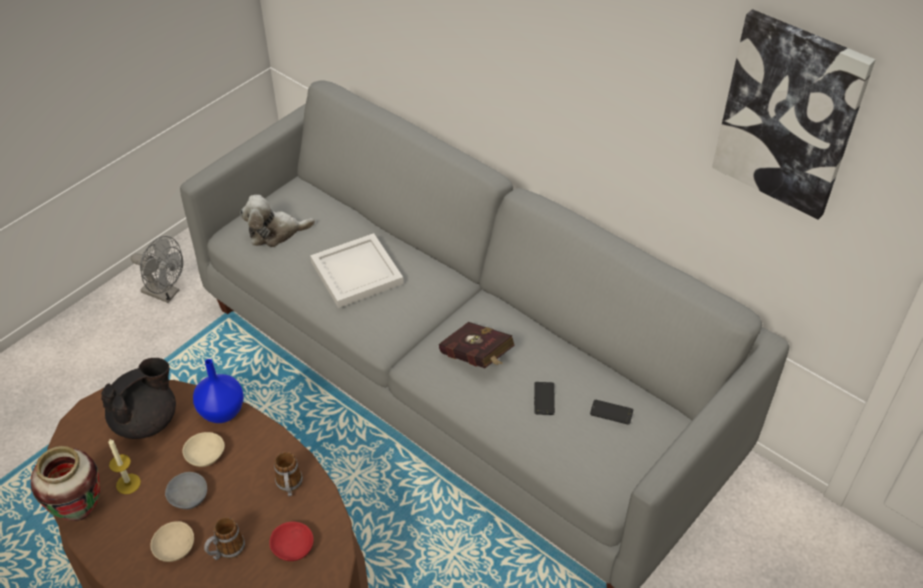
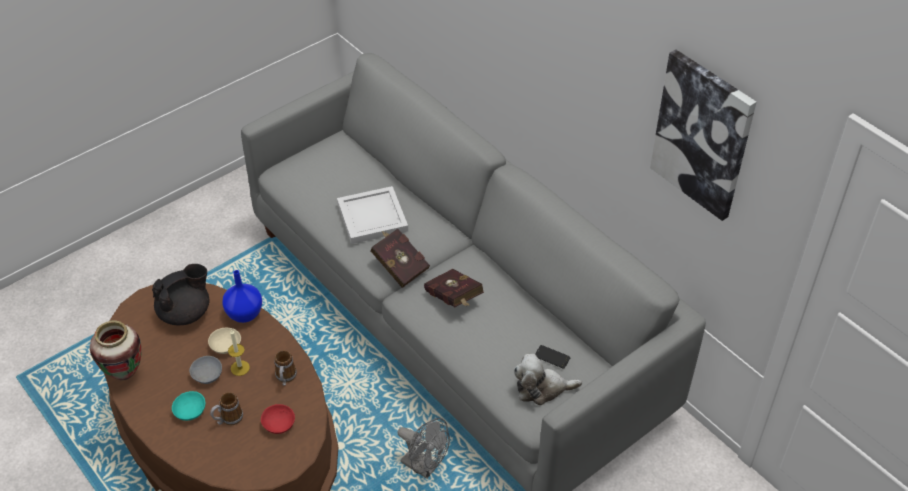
camera: 10 degrees right, 0 degrees up
candle [108,438,141,494] -> candle moved to [228,329,250,376]
grey fan [131,236,183,303] -> grey fan moved to [397,418,450,479]
beige bowl [150,521,194,562] -> turquoise bowl [172,391,205,421]
plush toy [240,195,315,247] -> plush toy moved to [514,354,582,405]
phone [534,382,555,415] -> none
none -> red book [370,229,430,288]

